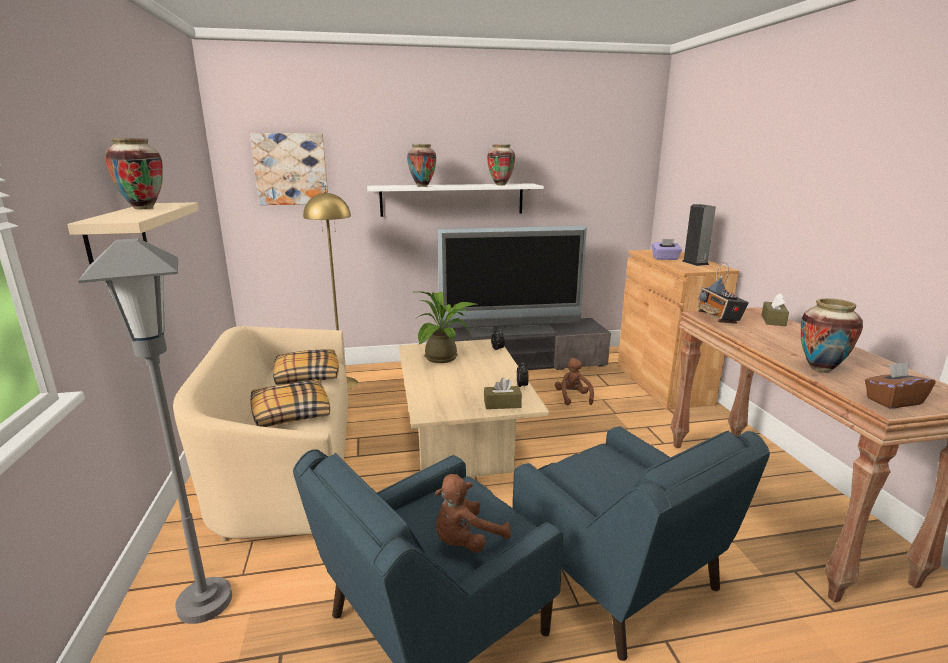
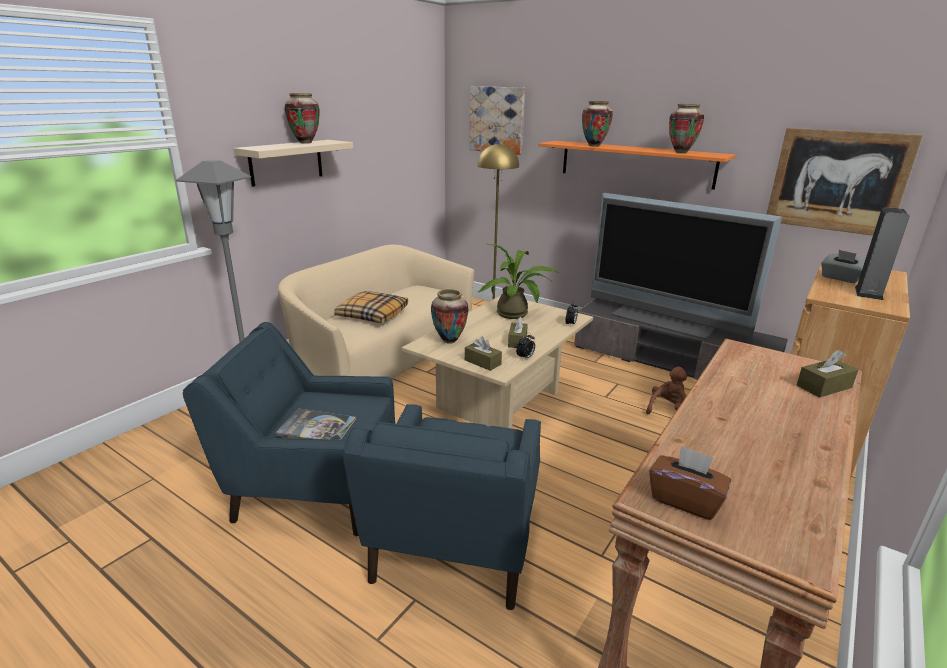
camera: 45 degrees right, 5 degrees up
pillow [273,349,339,385] -> none
white shelf [367,183,544,217] -> orange shelf [538,141,736,190]
brown plush toy [435,474,511,553] -> book [275,408,356,440]
purple tissue box [652,239,682,260] -> grey tissue box [821,250,865,283]
radio [698,262,749,324] -> none
vase [801,298,863,373] -> vase moved to [431,289,468,344]
none -> brown tissue box [508,317,528,348]
none -> picture [767,128,923,236]

